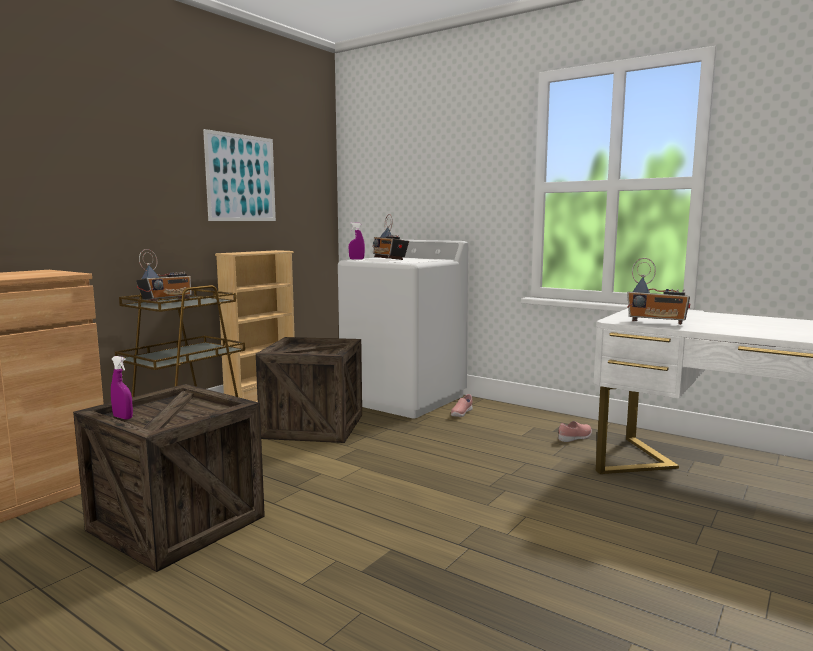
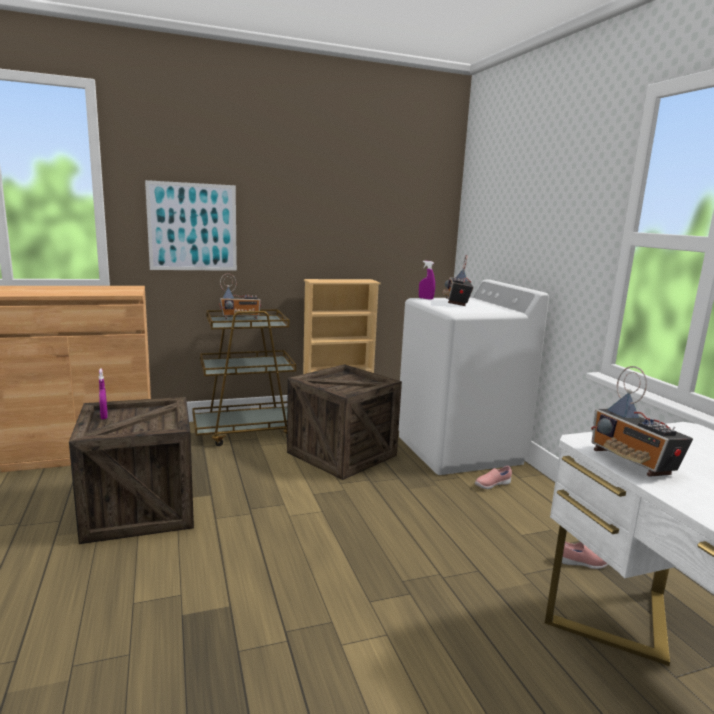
camera: 35 degrees right, 5 degrees up
picture [203,129,276,221] -> picture moved to [145,180,237,271]

